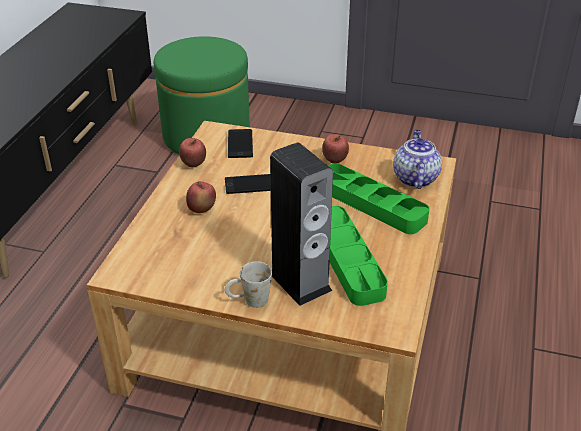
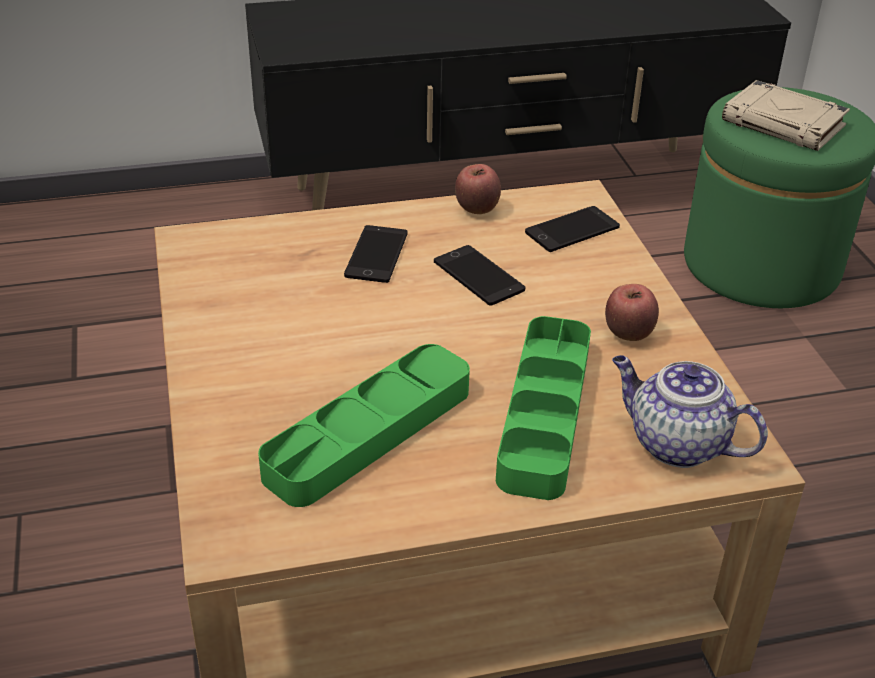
camera: 60 degrees right, 0 degrees up
apple [186,181,216,213] -> phone [344,225,408,283]
white mug [225,261,272,308] -> none
speaker [270,142,333,306] -> none
teapot [393,129,442,189] -> teapot turned 120 degrees counterclockwise [612,355,768,468]
none -> beige book [722,80,850,151]

